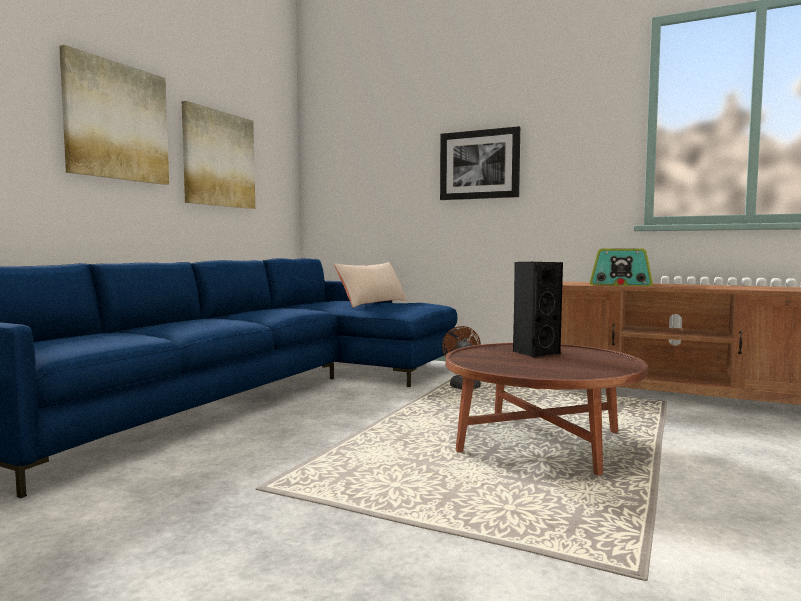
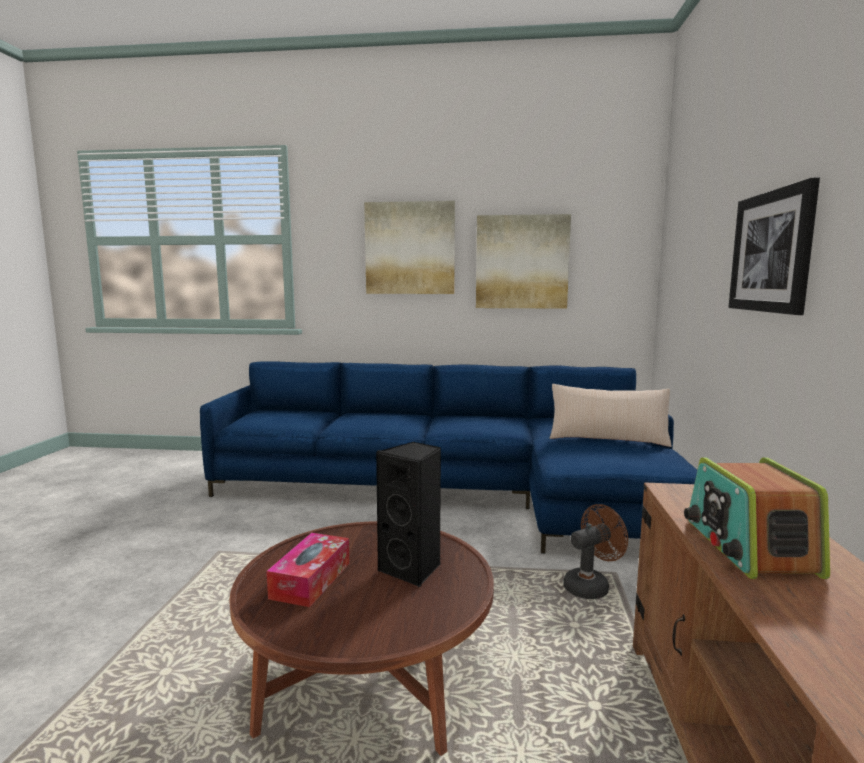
camera: 70 degrees right, 5 degrees up
none -> tissue box [266,533,350,607]

